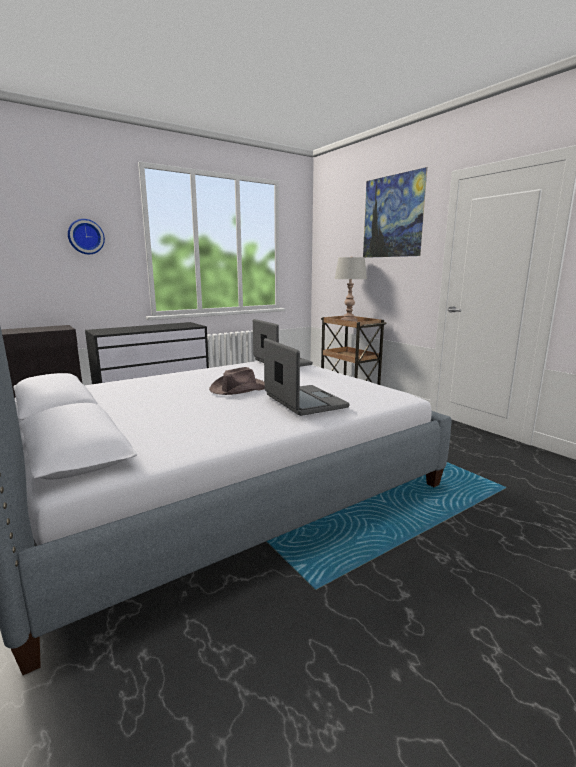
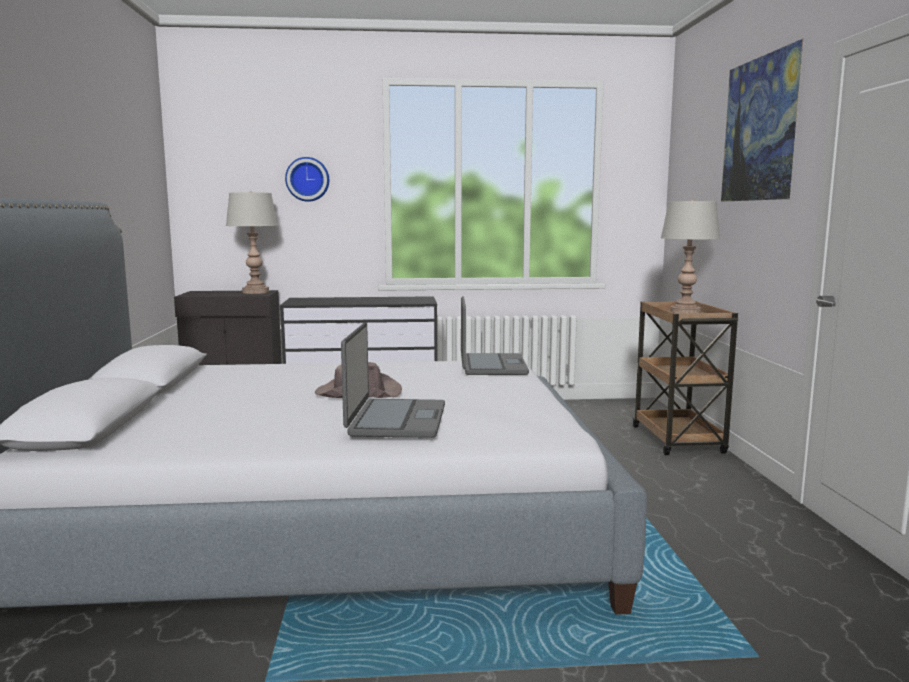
camera: 30 degrees right, 5 degrees down
none -> grey table lamp [226,191,278,294]

